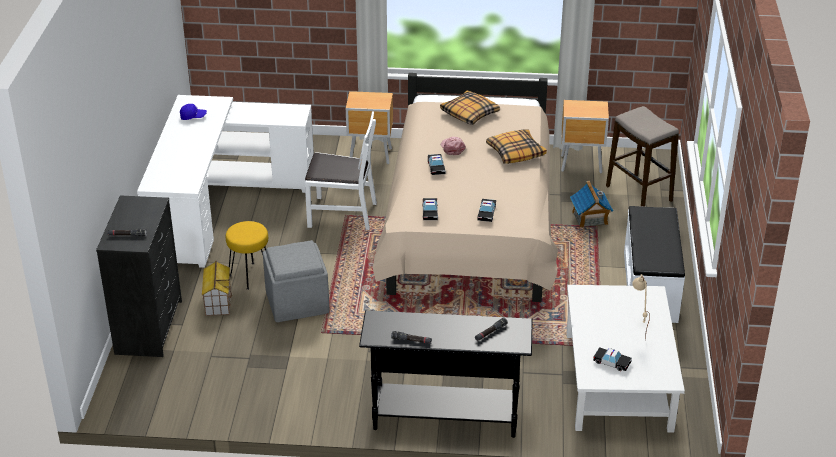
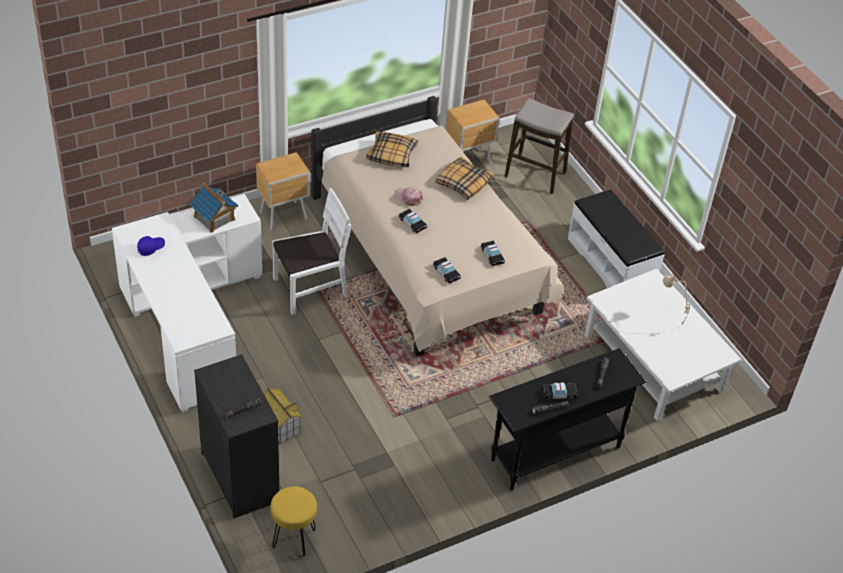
camera: 35 degrees left, 10 degrees up
yellow stool [226,221,268,290] -> yellow stool moved to [270,486,317,556]
grey ottoman [263,240,330,322] -> none
toy house [570,181,613,227] -> toy house moved to [189,183,238,233]
toy car [593,347,632,371] -> toy car moved to [543,383,577,400]

